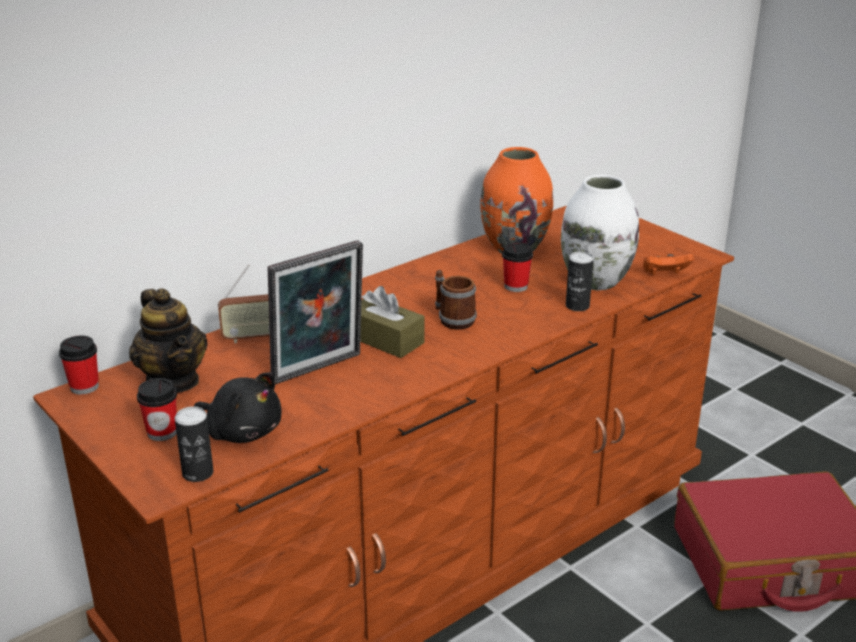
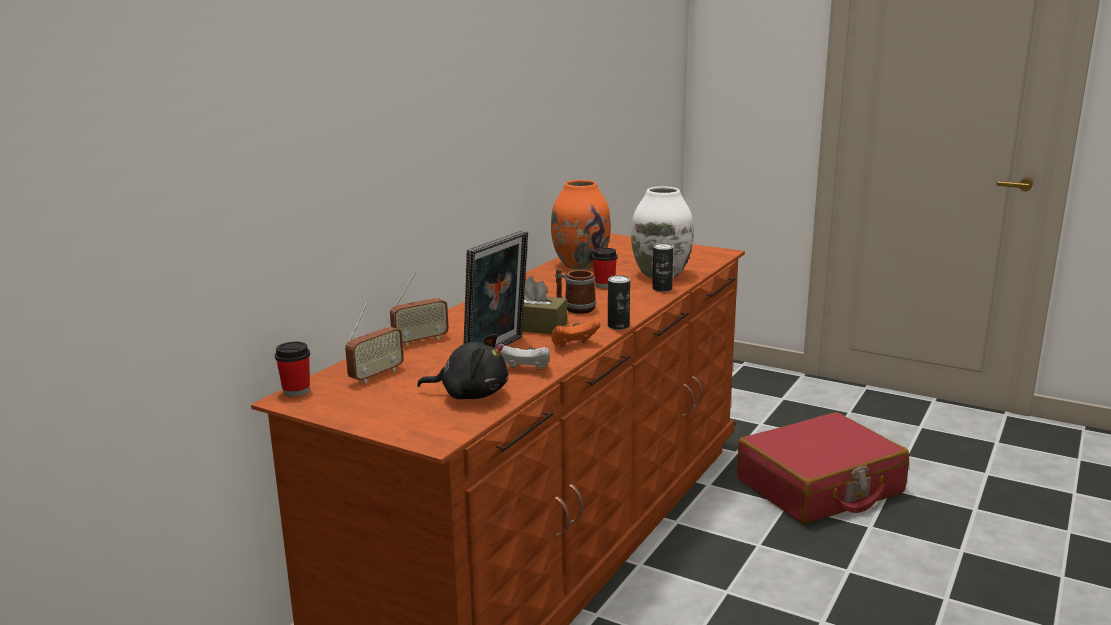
camera: 20 degrees left, 10 degrees down
teapot [129,288,208,393] -> radio [345,301,404,383]
cup [137,378,177,441] -> none
can [175,406,213,482] -> can moved to [608,275,630,330]
orange game controller [643,254,694,275] -> orange game controller moved to [551,319,601,347]
none -> white game controller [497,345,550,370]

